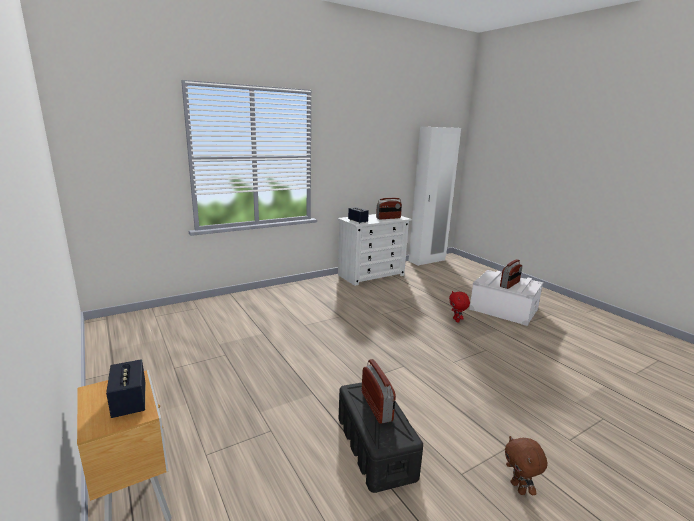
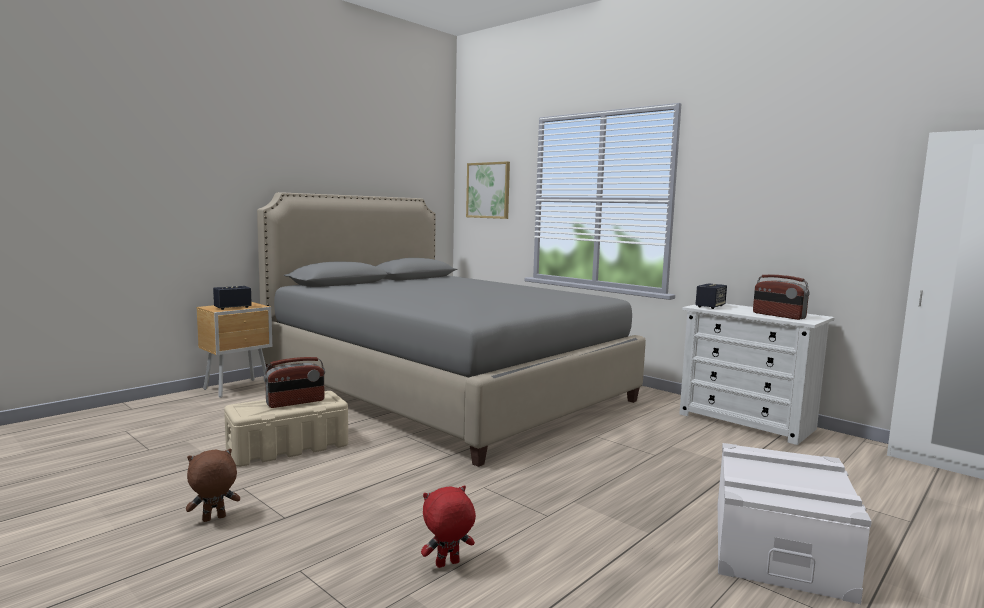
camera: 75 degrees right, 10 degrees down
black storage box [339,383,423,493] -> beige storage box [224,391,348,467]
red plush toy [449,291,470,322] -> red plush toy moved to [421,485,476,568]
radio [500,259,522,289] -> none
none -> grey bed [257,192,646,467]
none -> picture [466,161,510,219]

